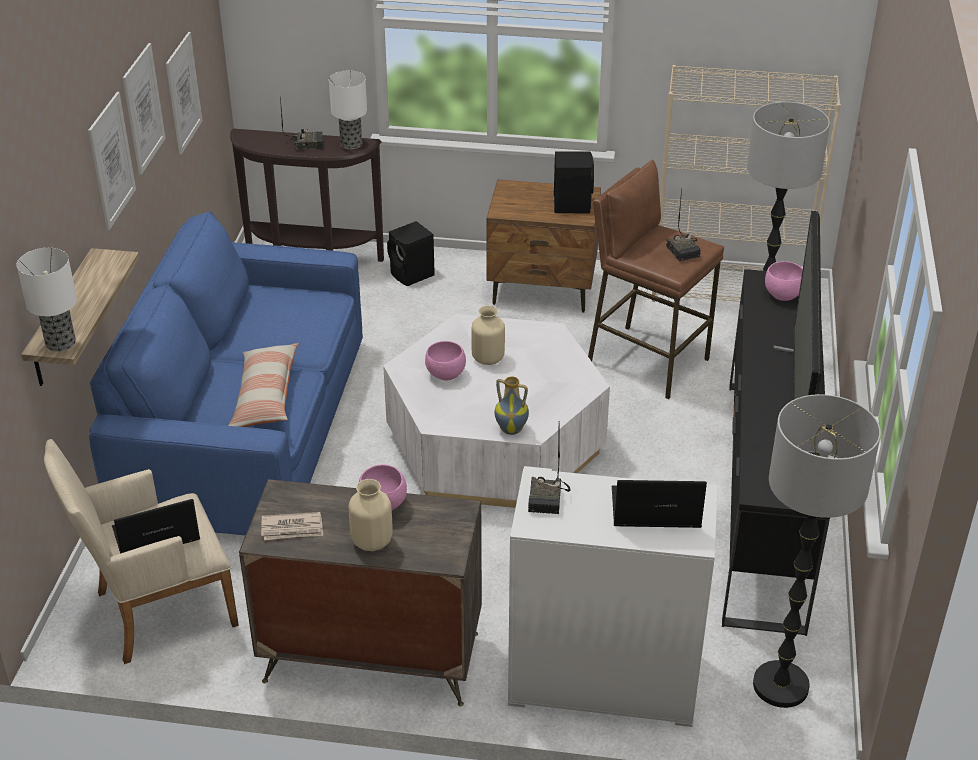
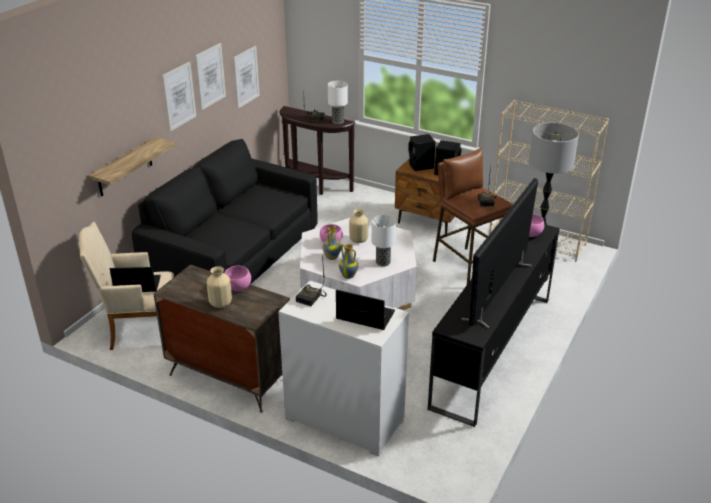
camera: 20 degrees right, 5 degrees down
table lamp [16,248,77,352] -> table lamp moved to [372,215,396,266]
blue sofa [89,212,363,535] -> black sofa [132,139,318,284]
pillow [228,343,299,427] -> none
newspaper [261,512,323,540] -> none
black speaker [387,221,435,286] -> black speaker moved to [408,134,436,171]
floor lamp [753,394,881,708] -> none
none -> vase [323,226,341,260]

